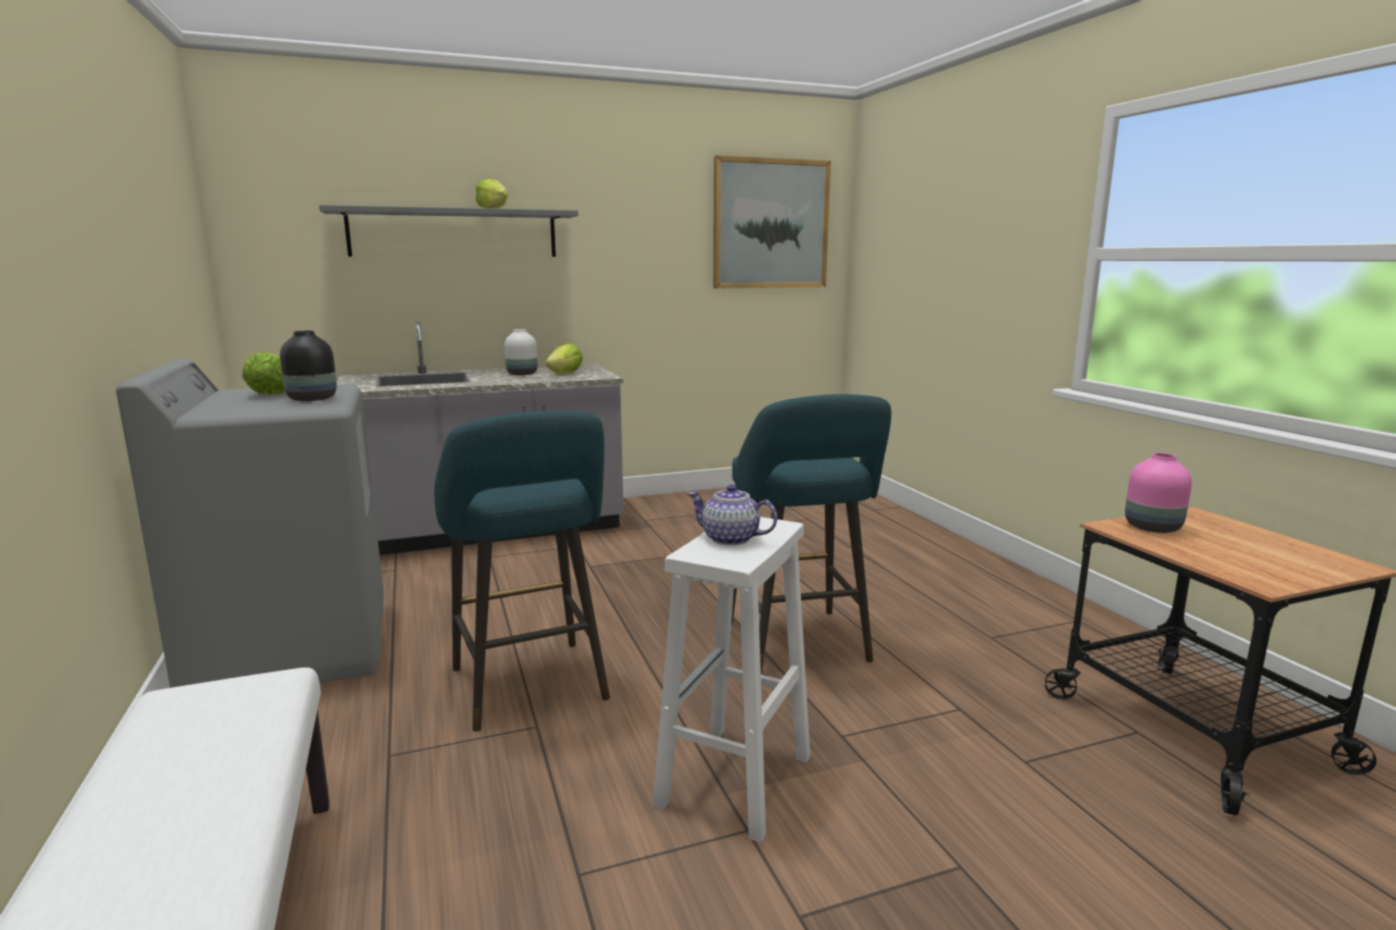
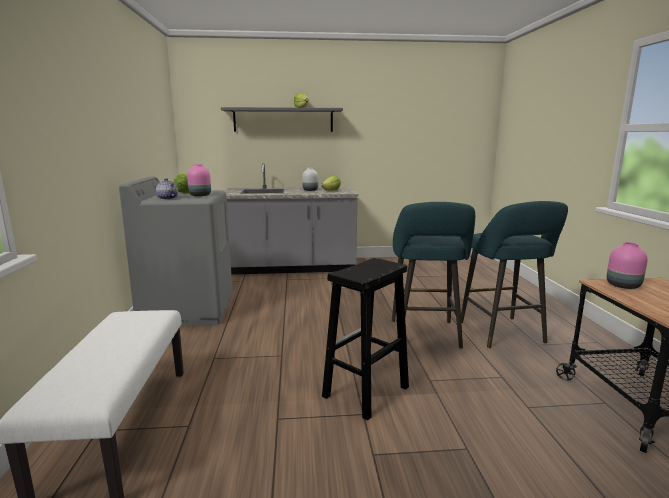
camera: 15 degrees right, 0 degrees up
black vase [280,331,337,401] -> pink vase [187,164,211,196]
turquoise stool [434,411,610,731] -> turquoise stool moved to [461,201,568,348]
white stool [653,517,810,843] -> black stool [322,258,409,421]
teapot [687,485,777,546] -> teapot moved to [156,178,178,200]
picture [713,155,831,289] -> none

